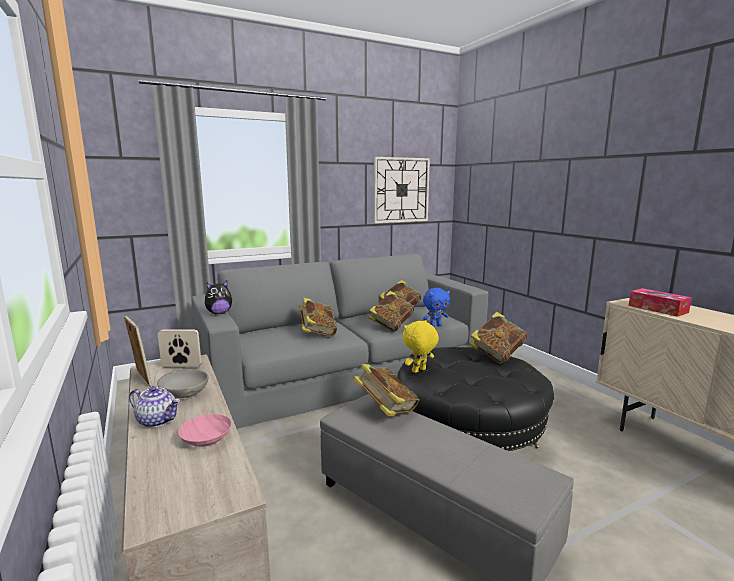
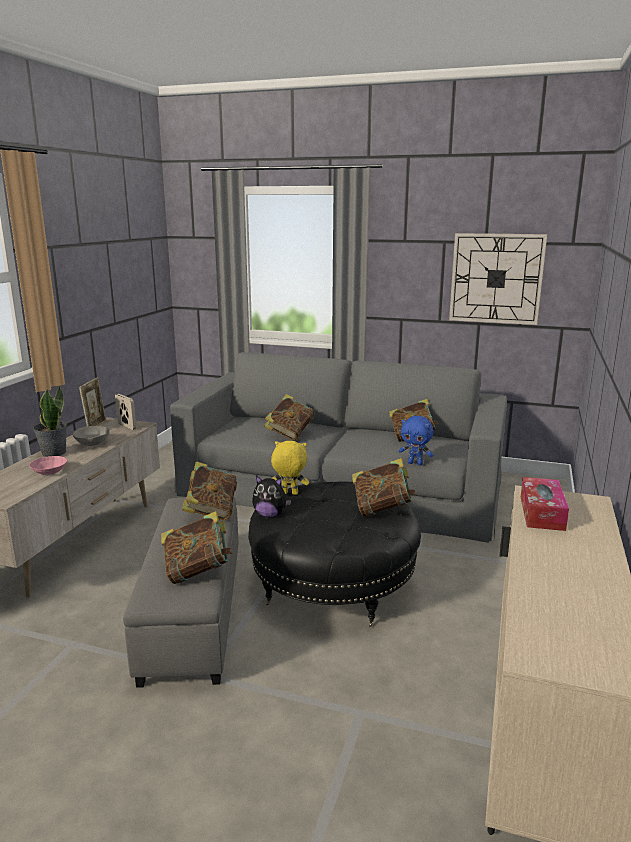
camera: 45 degrees right, 5 degrees up
teapot [129,386,180,428] -> potted plant [33,386,67,457]
plush toy [205,281,232,314] -> plush toy moved to [252,476,291,518]
book [368,291,414,332] -> book moved to [161,511,233,584]

